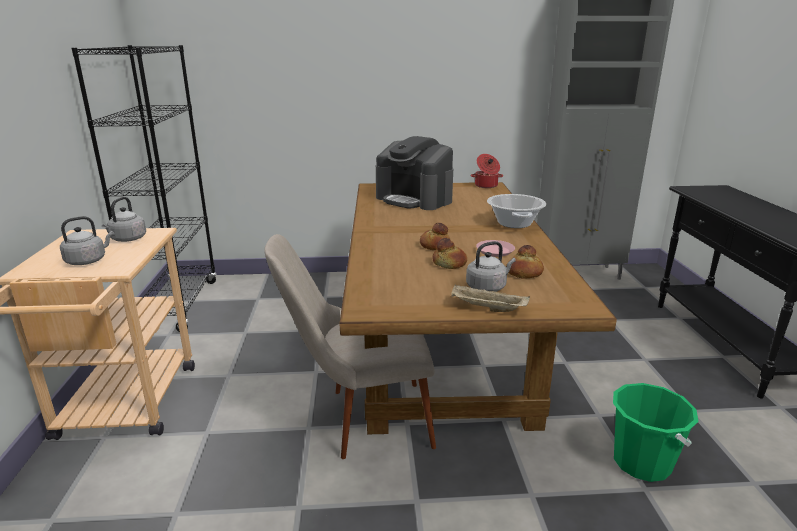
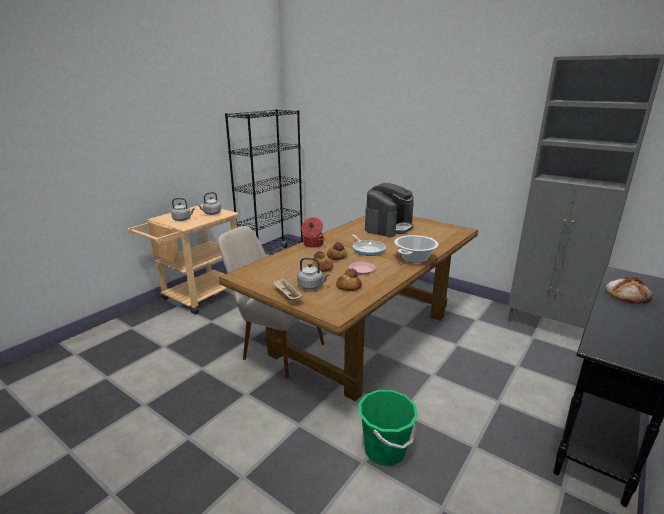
camera: 40 degrees right, 0 degrees up
coffee machine [376,136,453,210] -> coffee machine turned 135 degrees counterclockwise [365,183,414,237]
cooking pot [471,154,503,188] -> cooking pot moved to [302,217,325,248]
none -> frying pan [352,235,386,256]
none -> bread [606,277,653,304]

